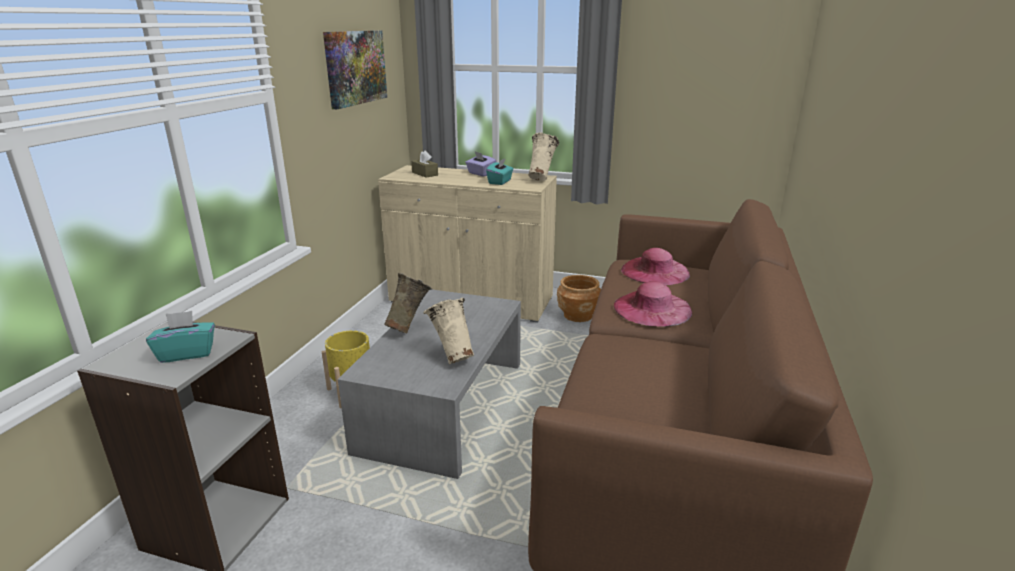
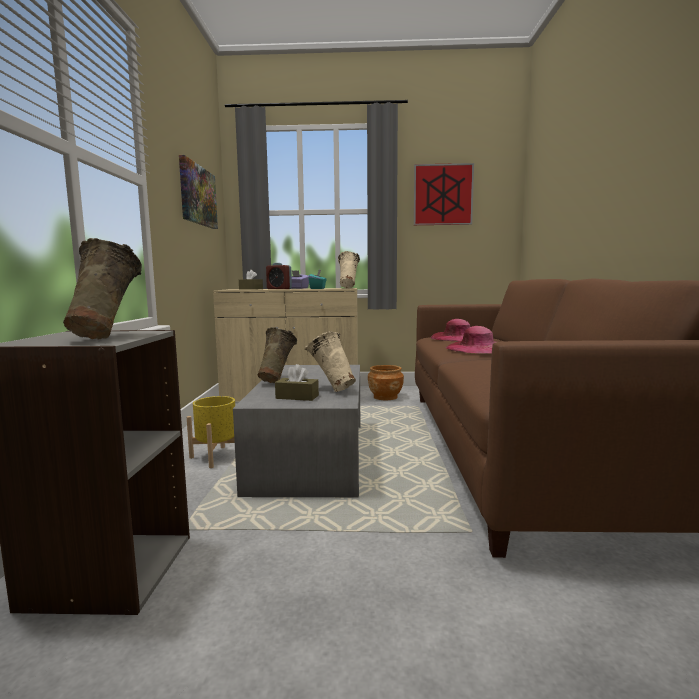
camera: 15 degrees left, 15 degrees down
turquoise tissue box [146,311,215,363] -> beige vase [63,238,142,339]
none -> alarm clock [266,263,292,289]
none -> brown tissue box [275,364,319,401]
none -> picture [414,163,474,225]

